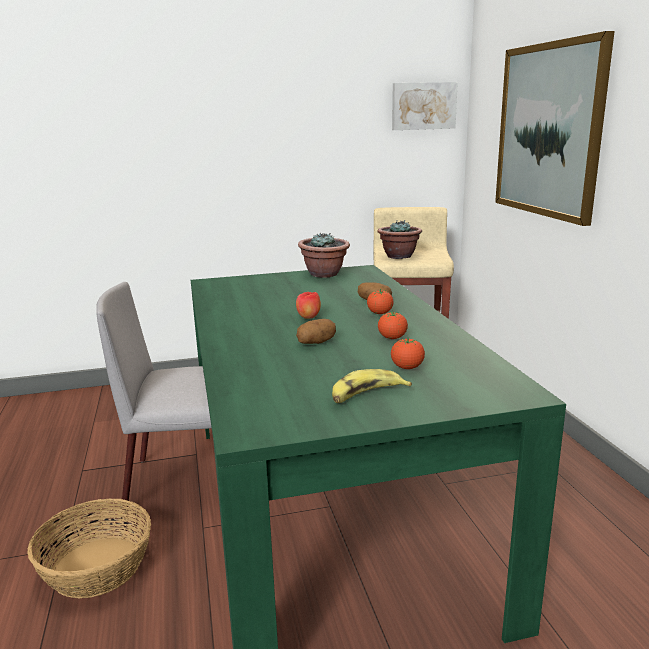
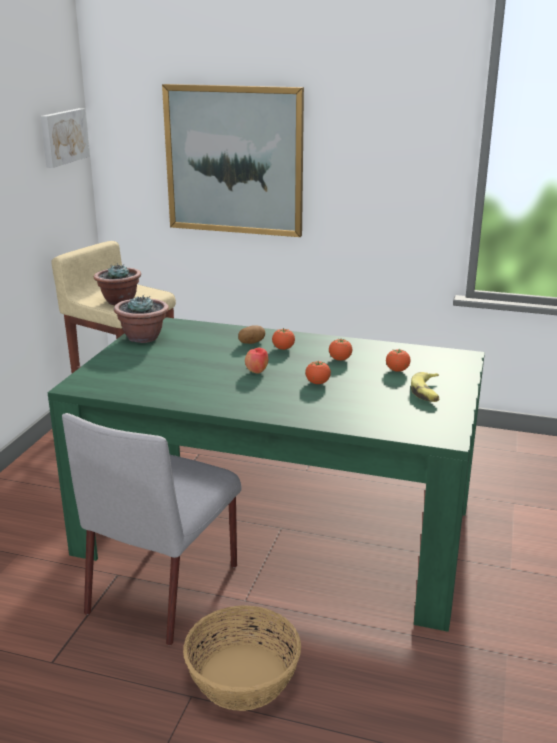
camera: 60 degrees left, 5 degrees up
potato [296,319,336,344] -> tomato [305,361,331,384]

